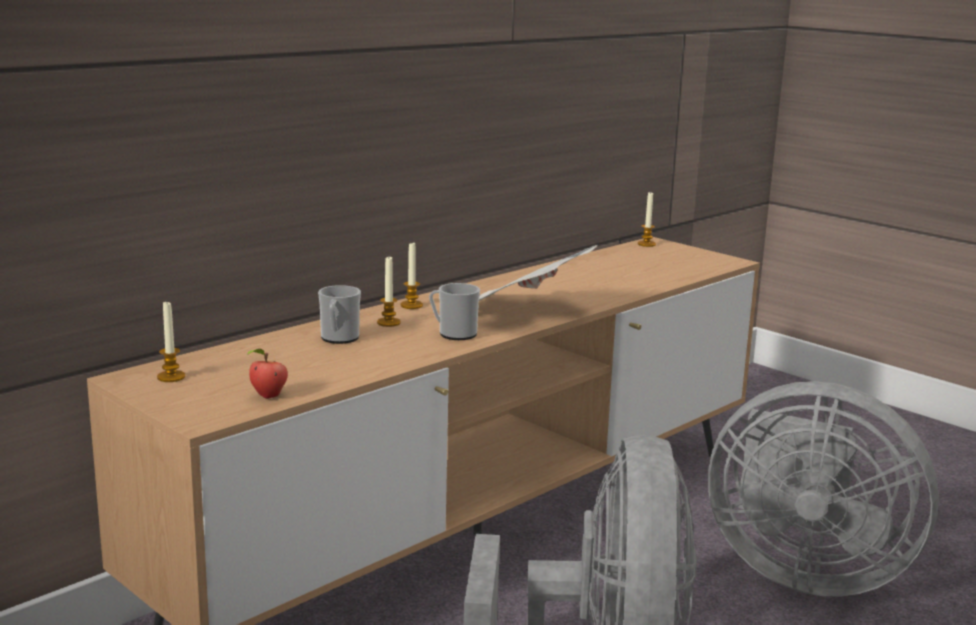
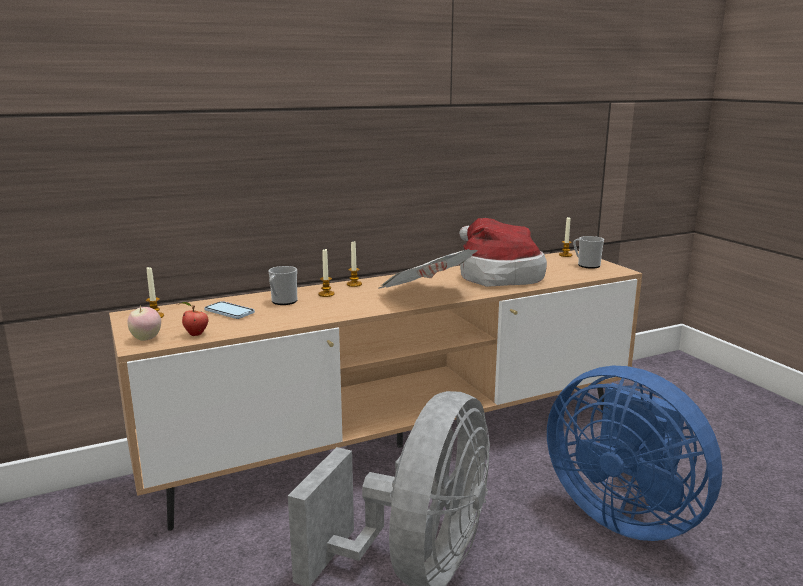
camera: 20 degrees right, 0 degrees up
mug [429,283,480,340] -> mug moved to [573,236,604,269]
grey fan [708,381,939,597] -> blue fan [547,366,722,541]
none -> apple [128,305,161,341]
none -> phone [204,301,255,319]
none -> hat [459,218,547,287]

